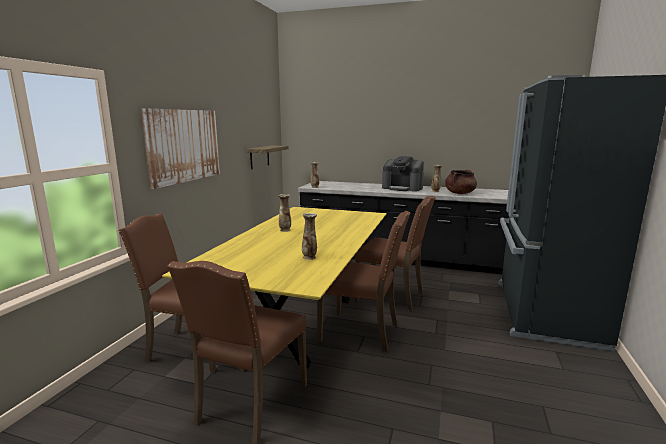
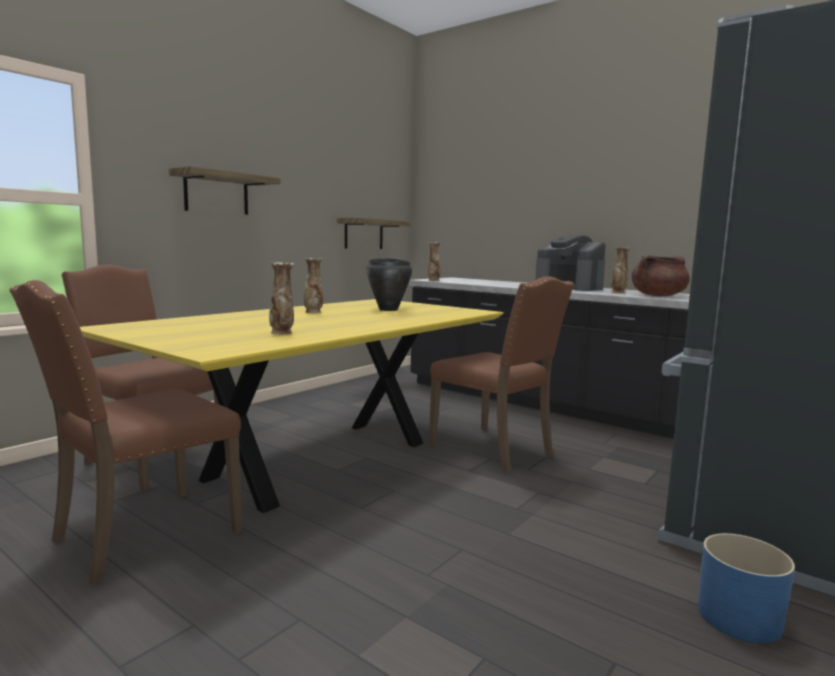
camera: 20 degrees right, 5 degrees down
picture [141,108,220,189] -> shelf [169,166,280,215]
brown chair [317,211,410,352] -> none
none -> black cooking pot [366,258,412,311]
none -> blue planter [698,533,795,644]

